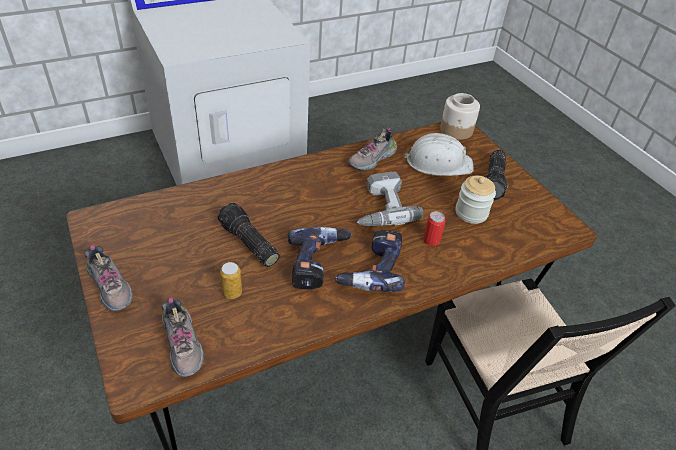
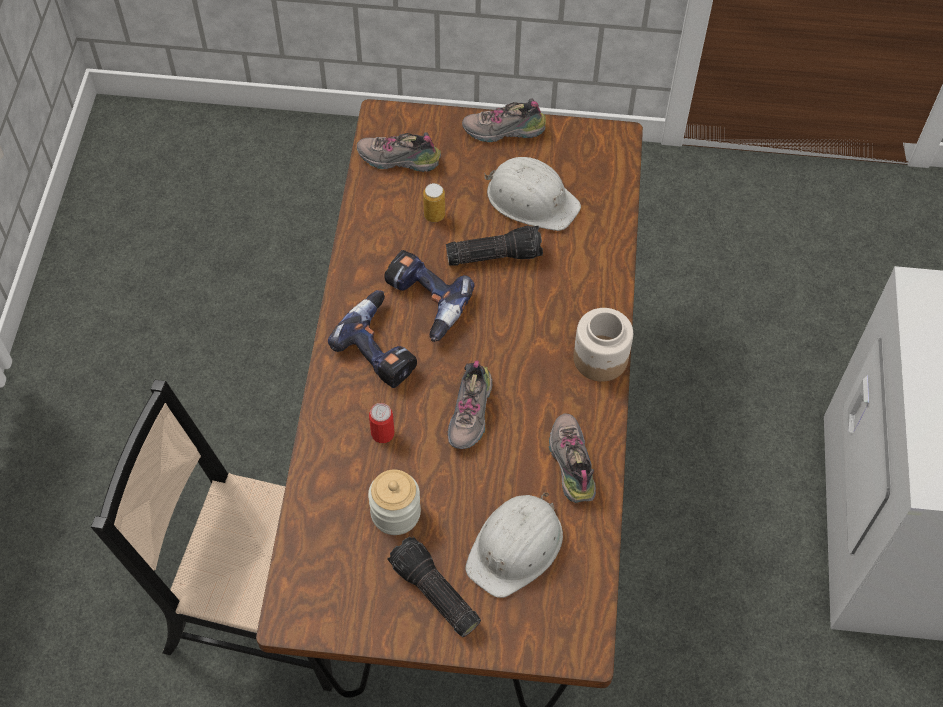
camera: 125 degrees right, 15 degrees up
power drill [357,172,423,226] -> shoe [448,361,493,449]
jar [440,93,480,140] -> jar moved to [573,308,633,382]
none -> white hard hat [484,157,581,231]

